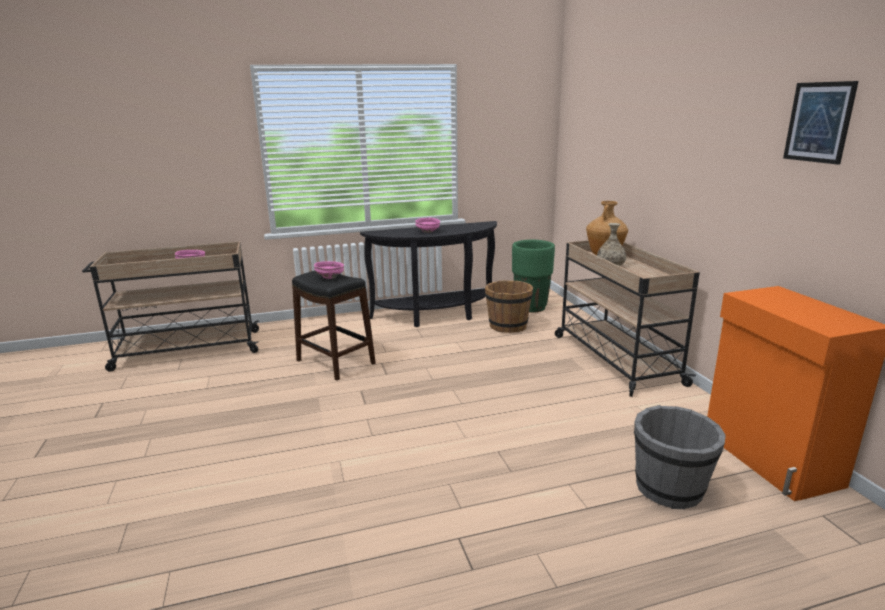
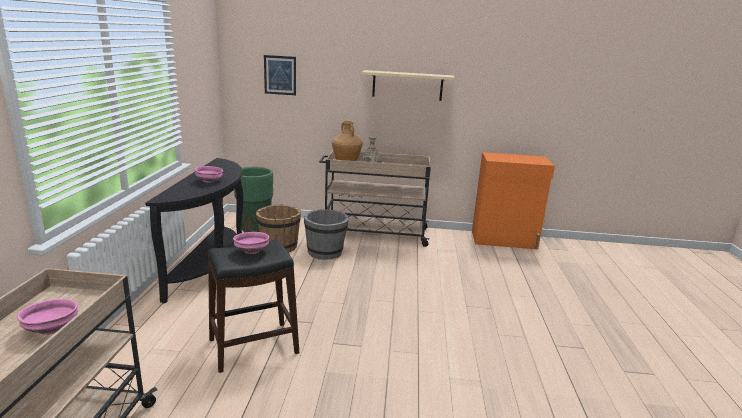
camera: 70 degrees left, 0 degrees up
grey bucket [634,405,726,509] -> grey bucket moved to [304,209,349,260]
picture [783,81,858,165] -> picture moved to [264,55,296,95]
none -> beige shelf [362,70,455,101]

